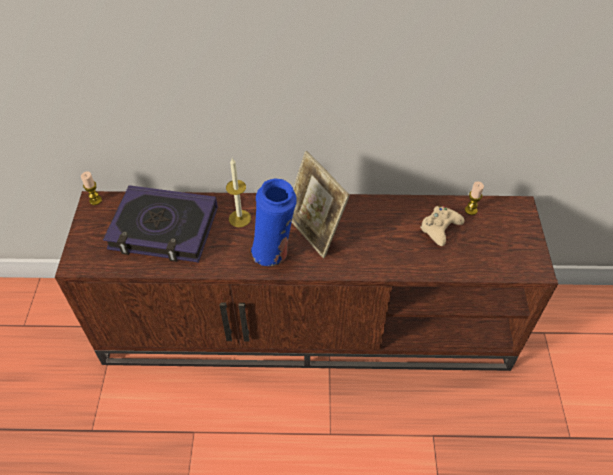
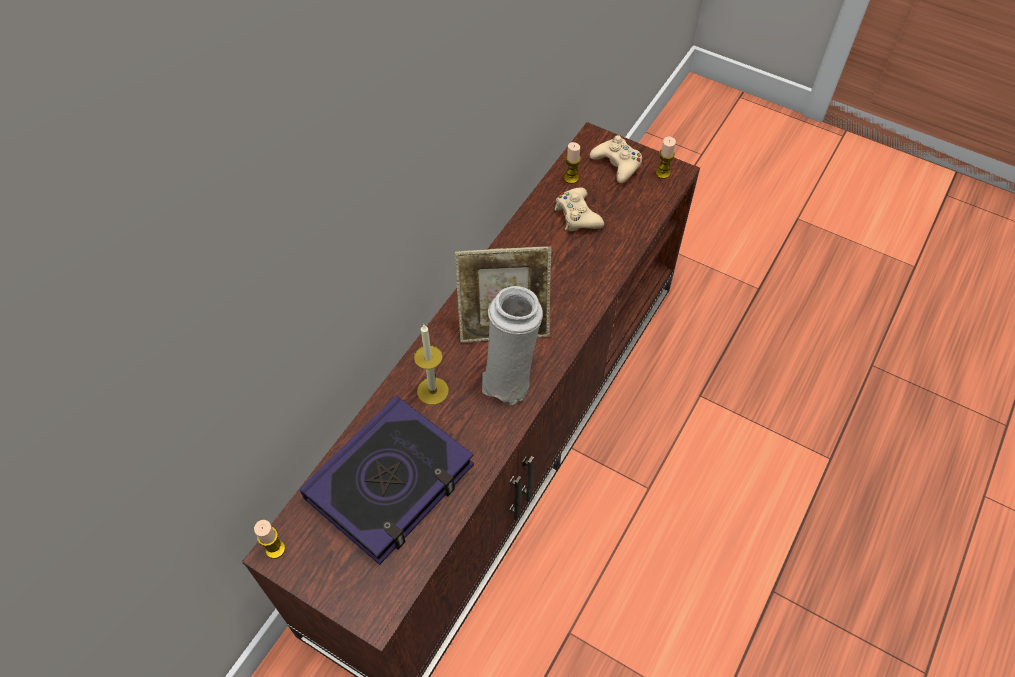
camera: 60 degrees left, 5 degrees up
blue vase [251,179,297,266] -> white vase [482,286,543,405]
none -> beige game controller [590,135,642,183]
none -> candle [656,137,676,179]

